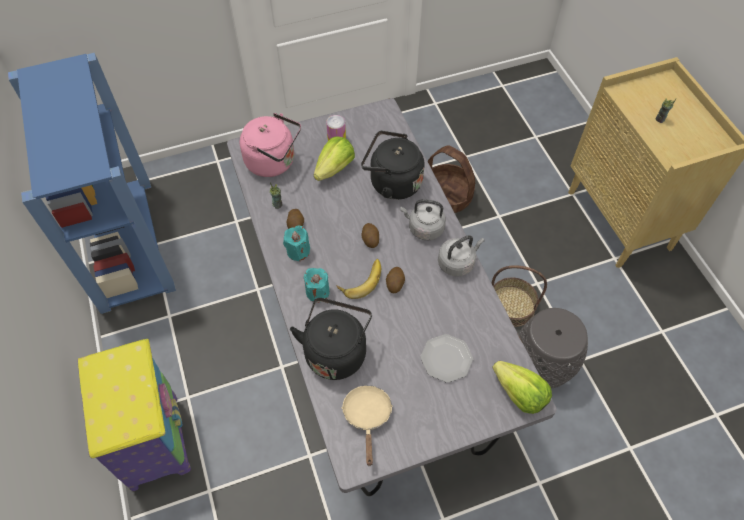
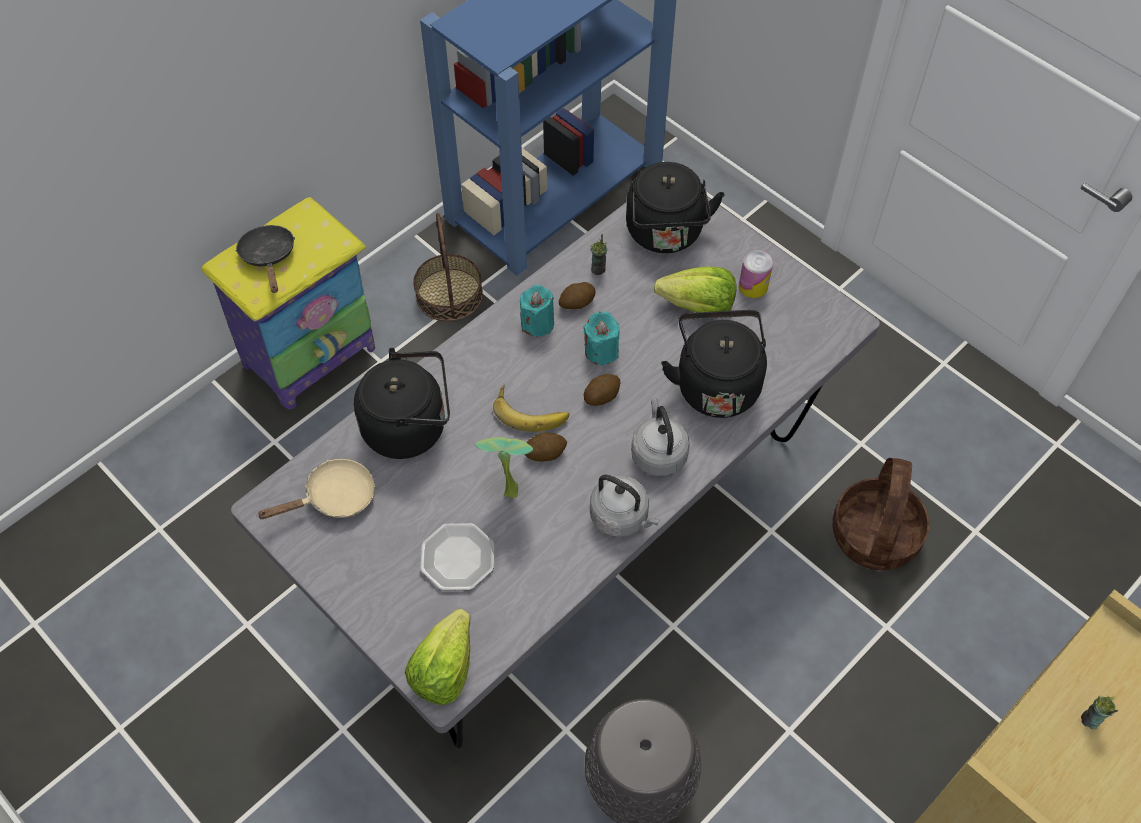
camera: 65 degrees right, 0 degrees up
pink kettle [240,113,301,177] -> black kettle [626,162,725,253]
turquoise candle [303,268,330,303] -> turquoise candle moved to [584,312,619,365]
basket [492,265,547,327] -> basket moved to [413,213,483,322]
none -> black frying pan [235,225,295,293]
none -> potted plant [475,437,533,498]

